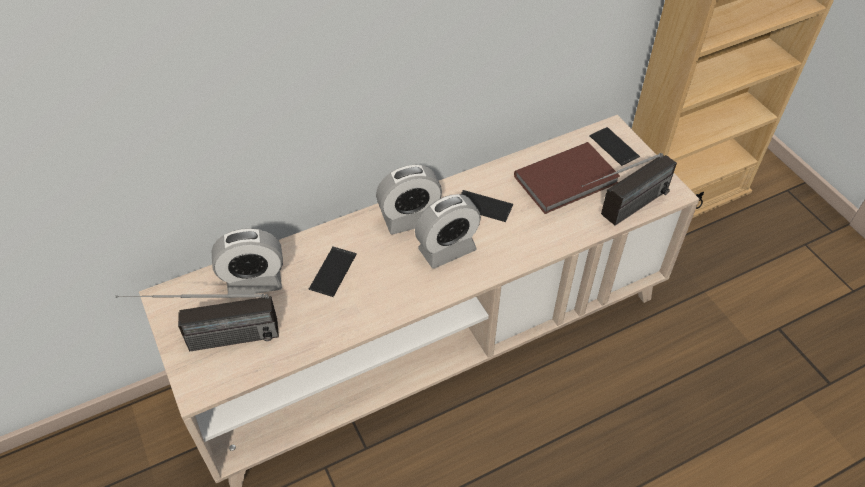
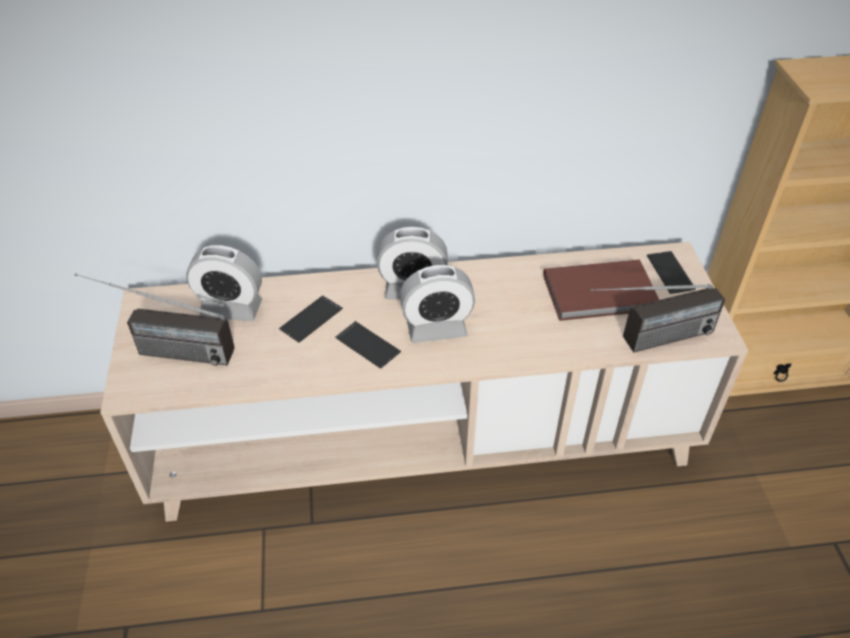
camera: 20 degrees right, 5 degrees down
phone [461,190,513,222] -> phone moved to [335,321,401,369]

